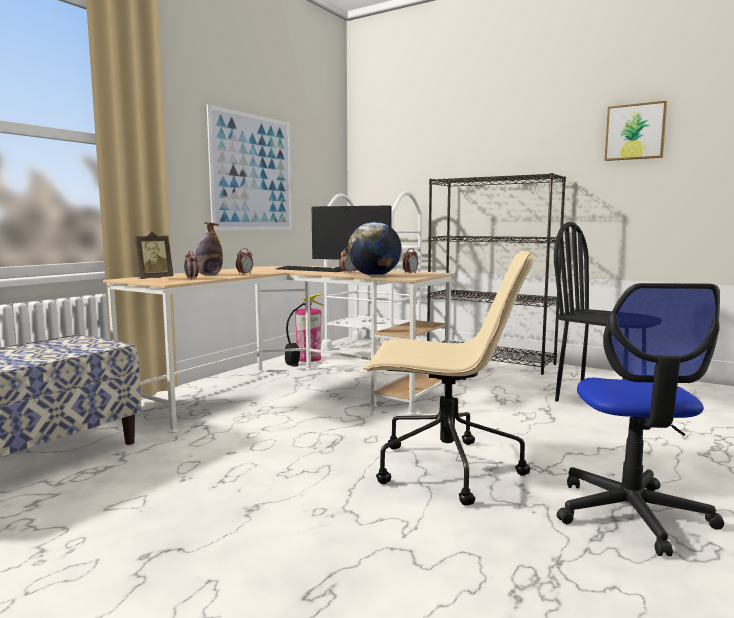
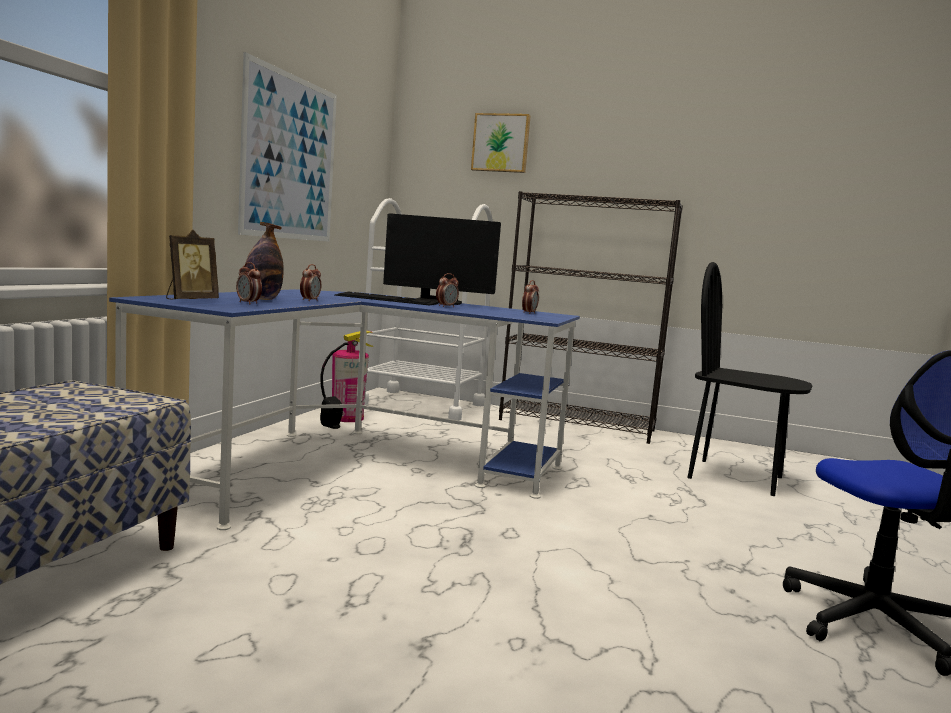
camera: 15 degrees left, 0 degrees up
beige desk [103,266,455,433] -> blue desk [109,289,580,530]
globe [348,222,402,276] -> none
beige office chair [363,251,534,506] -> none
picture [605,101,667,161] -> picture moved to [471,113,531,173]

